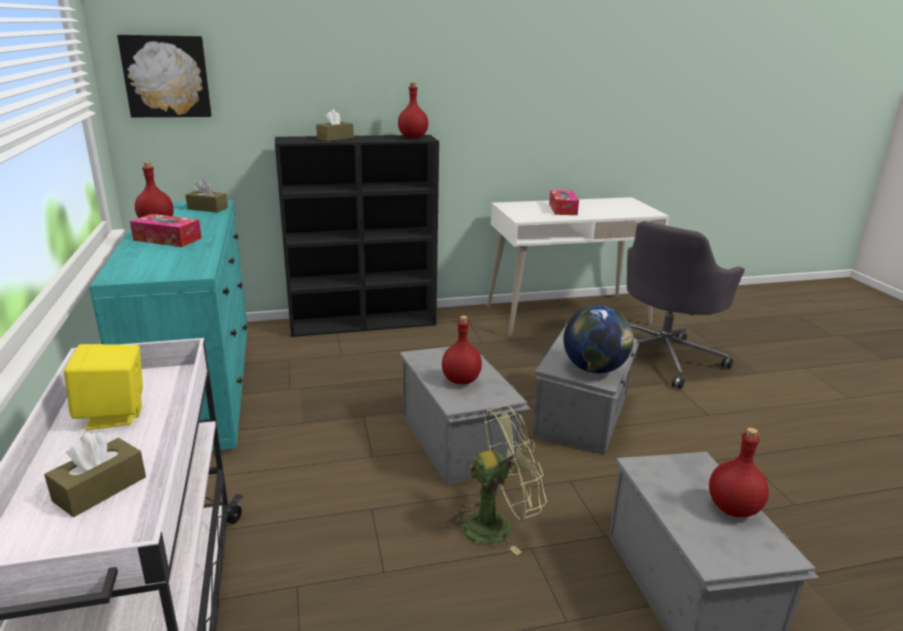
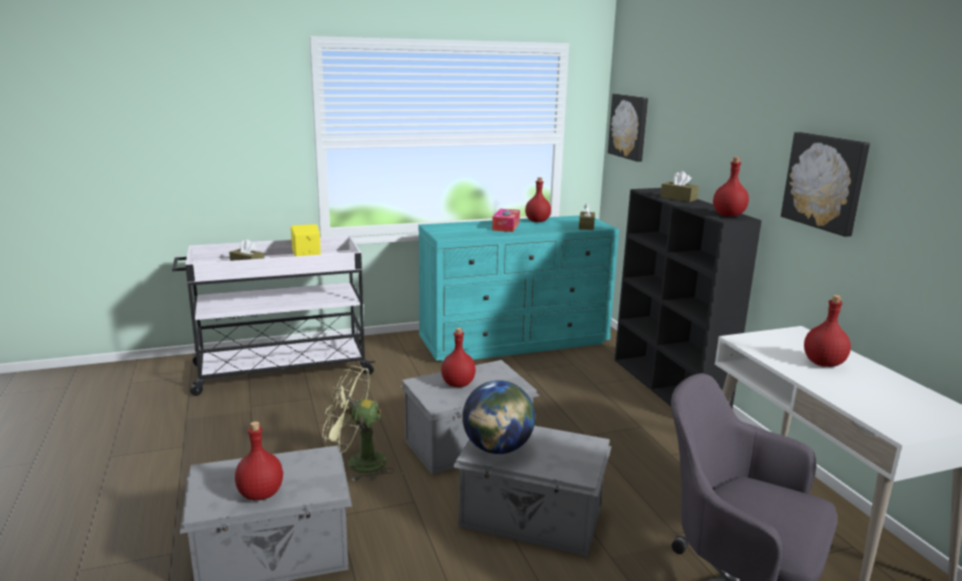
camera: 85 degrees right, 5 degrees down
green fan [446,405,547,555] -> green fan turned 120 degrees clockwise [323,366,394,481]
tissue box [549,190,579,215] -> red bottle [804,295,851,367]
none -> picture [781,132,870,237]

